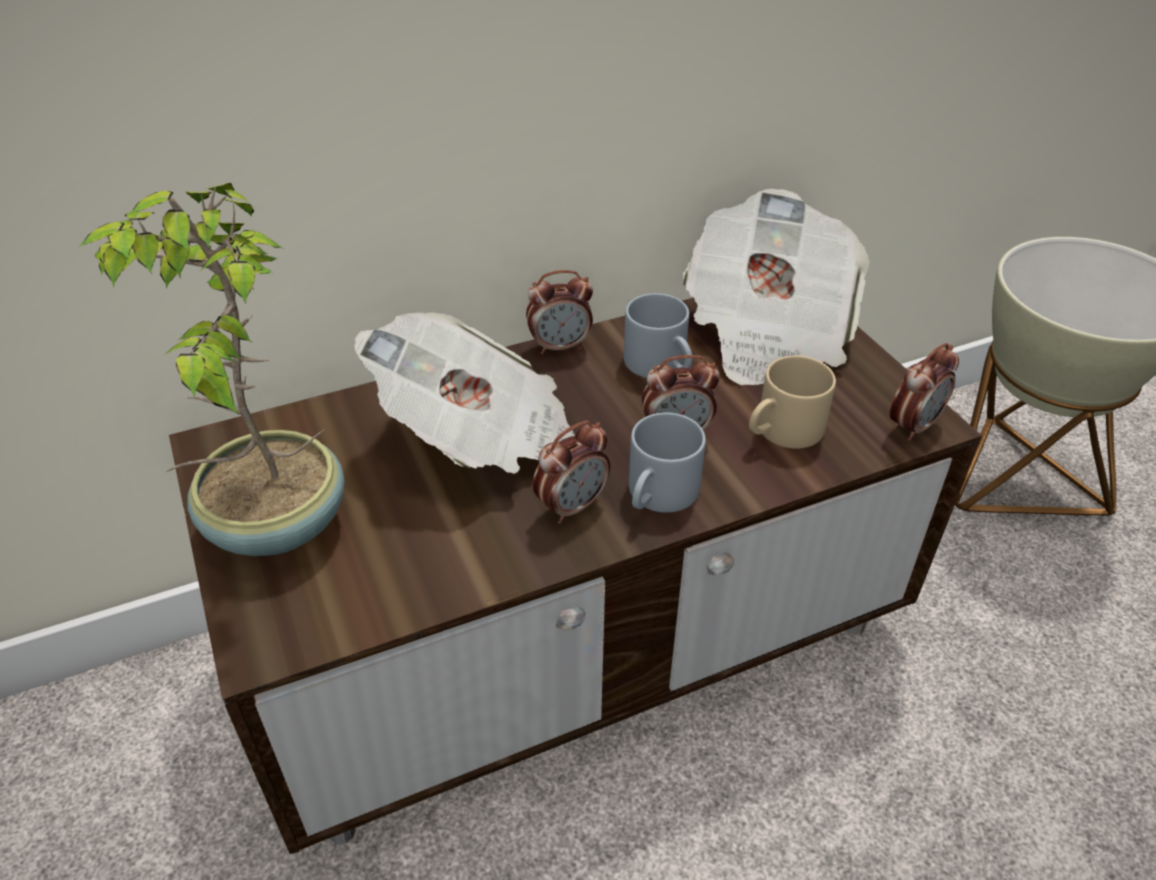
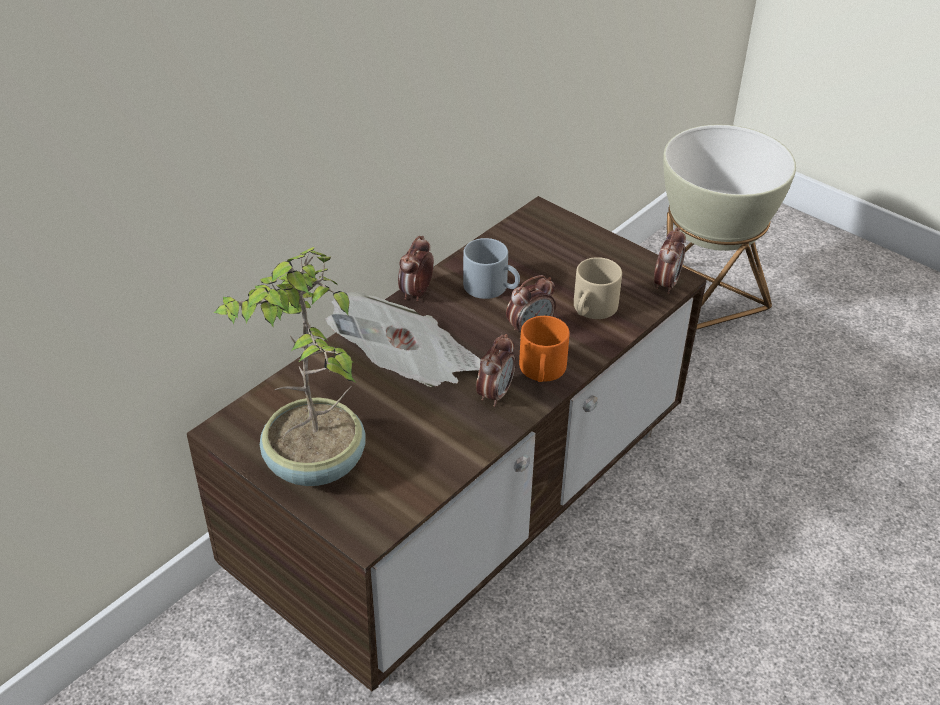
camera: 25 degrees left, 0 degrees up
alarm clock [526,270,593,354] -> alarm clock turned 150 degrees clockwise [398,236,434,301]
grey mug [629,413,706,513] -> orange mug [519,316,570,382]
newspaper [683,189,870,385] -> none

